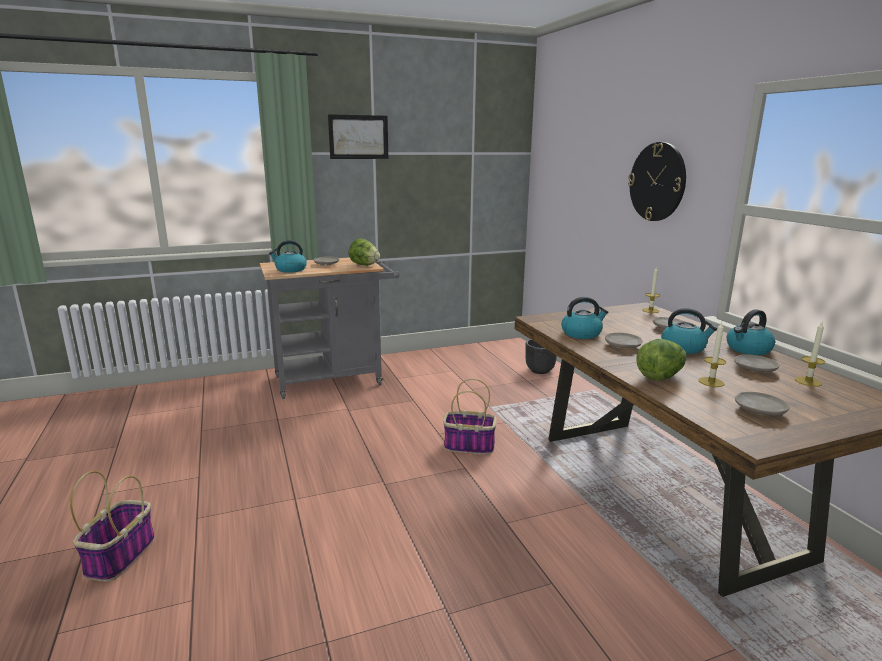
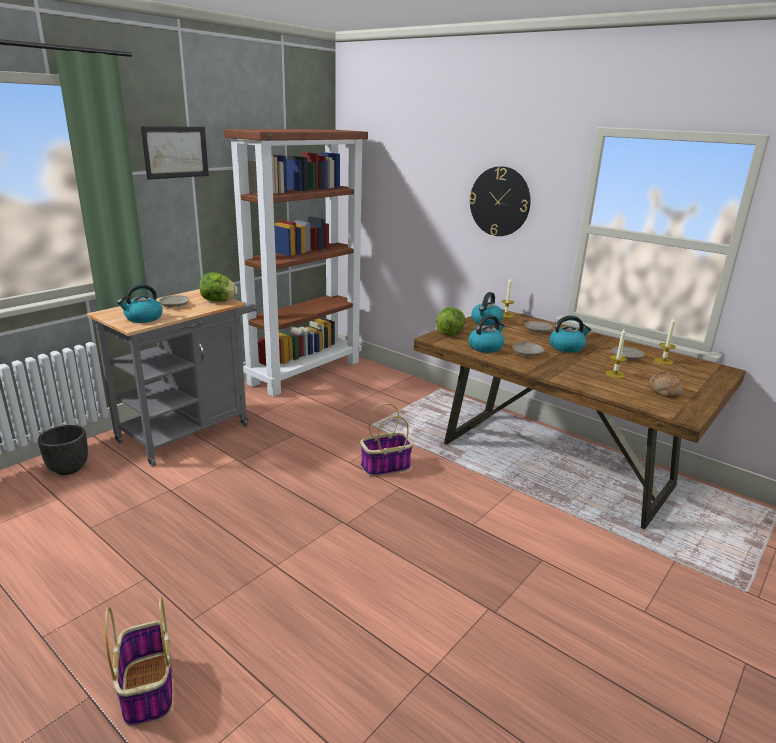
camera: 30 degrees left, 5 degrees up
black planter [525,339,557,374] -> black planter moved to [38,425,88,475]
lettuce [637,339,686,381] -> lettuce moved to [436,307,465,336]
kettle [726,309,776,355] -> kettle moved to [472,292,503,326]
beige plate [735,392,790,416] -> bread [648,372,683,398]
none -> brown bookcase [224,129,368,397]

